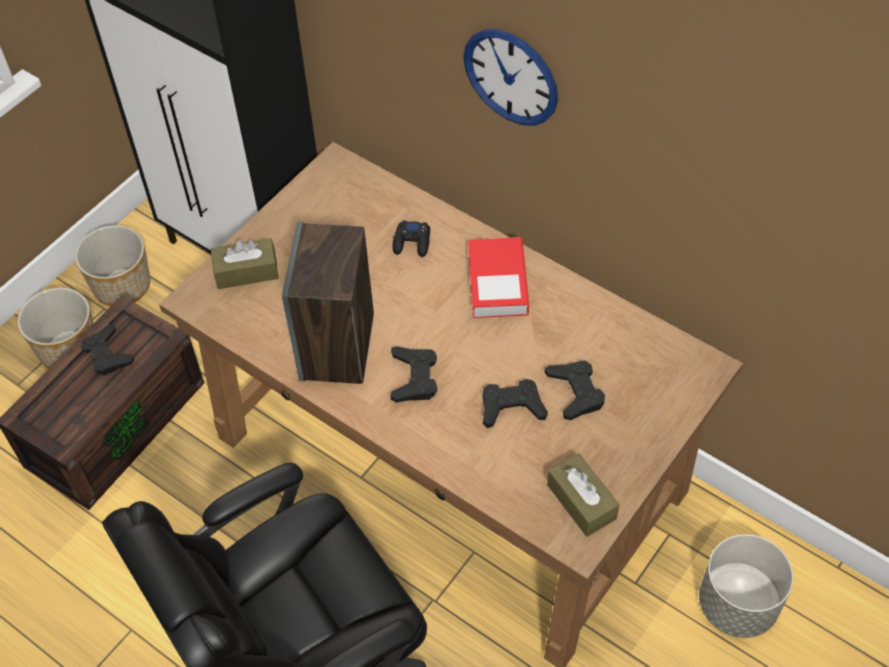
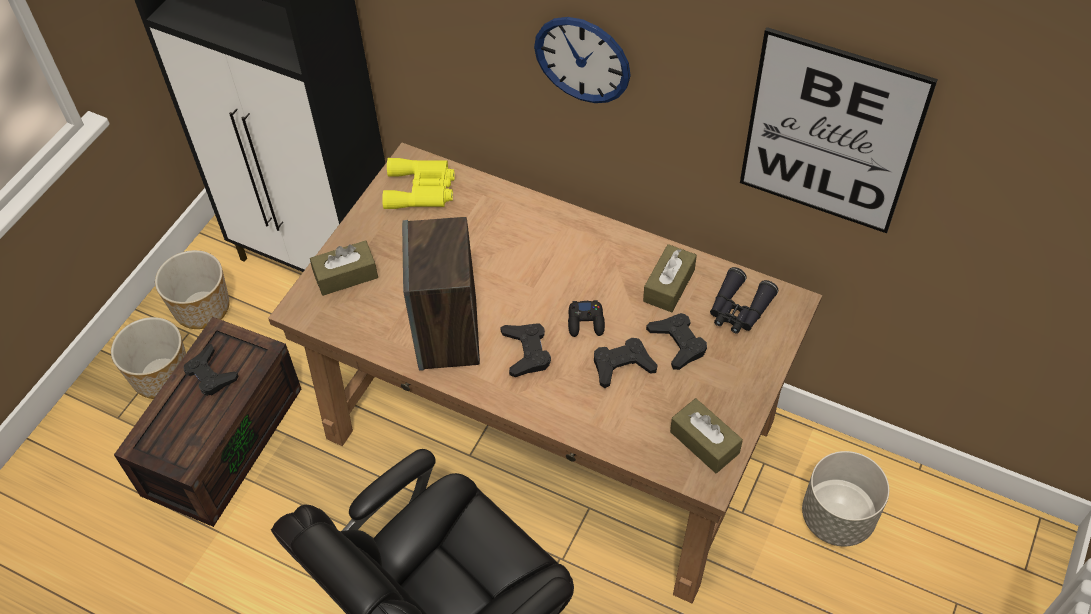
camera: 10 degrees left, 0 degrees up
black game controller [392,220,430,257] -> black game controller moved to [568,300,605,337]
book [468,237,529,318] -> none
none -> yellow binoculars [382,158,455,209]
none -> brown tissue box [643,244,697,312]
none -> black binoculars [710,267,778,334]
none -> picture [740,27,938,233]

